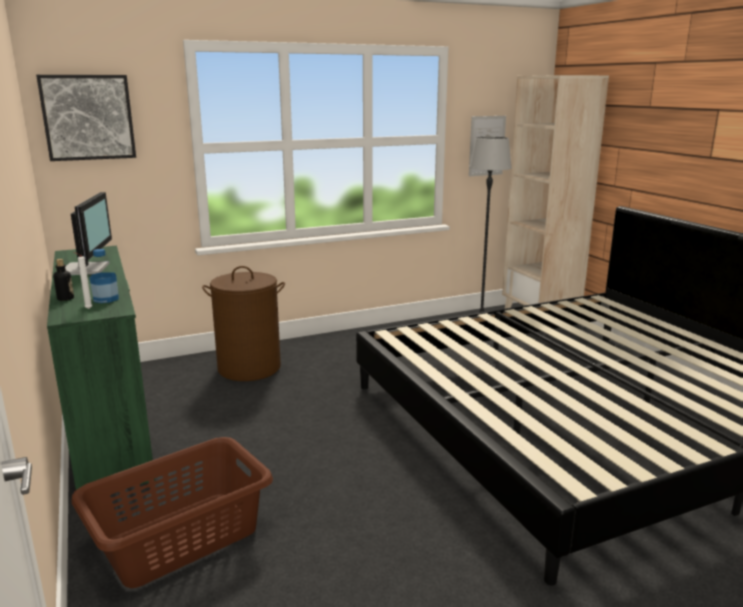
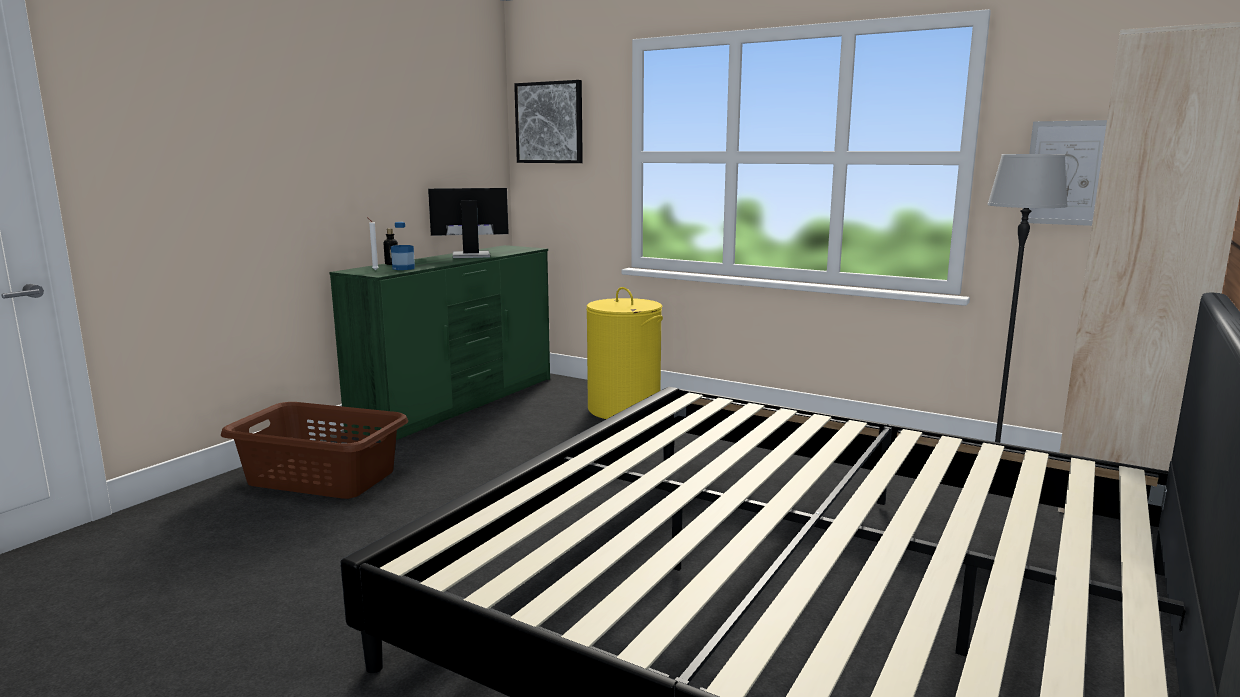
camera: 55 degrees right, 5 degrees down
monitor [65,192,112,275] -> monitor turned 150 degrees counterclockwise [428,188,509,258]
brown laundry basket [202,266,285,381] -> yellow laundry basket [586,287,663,419]

